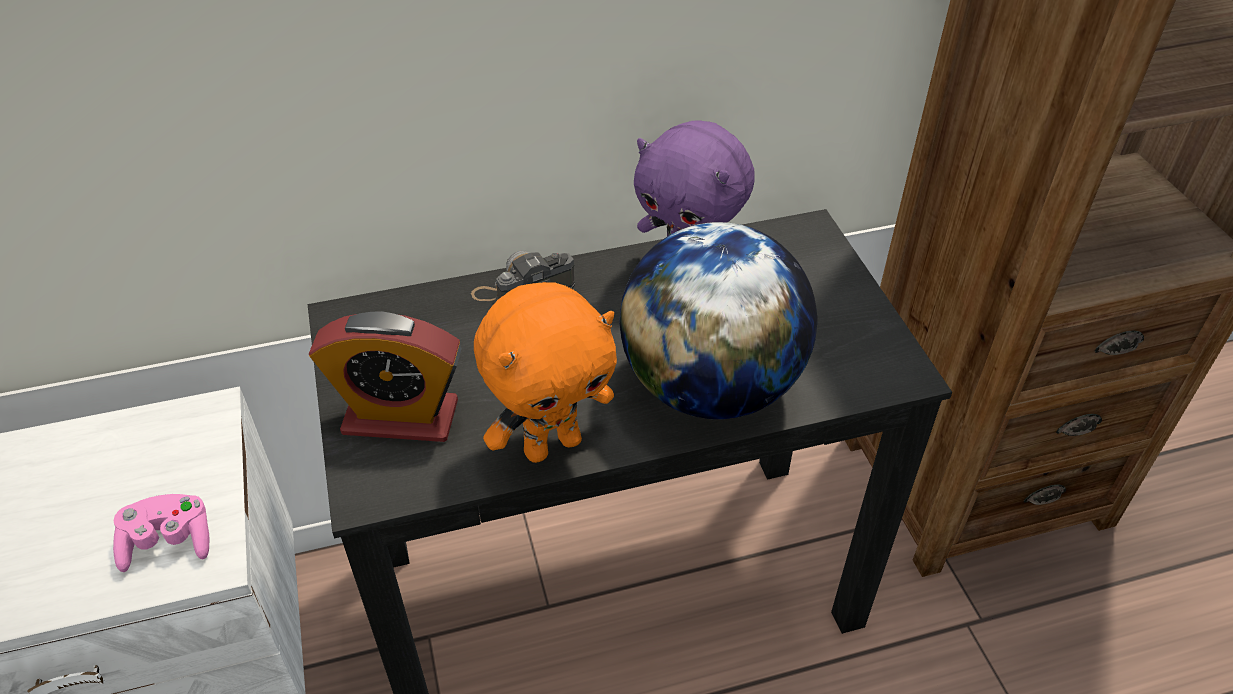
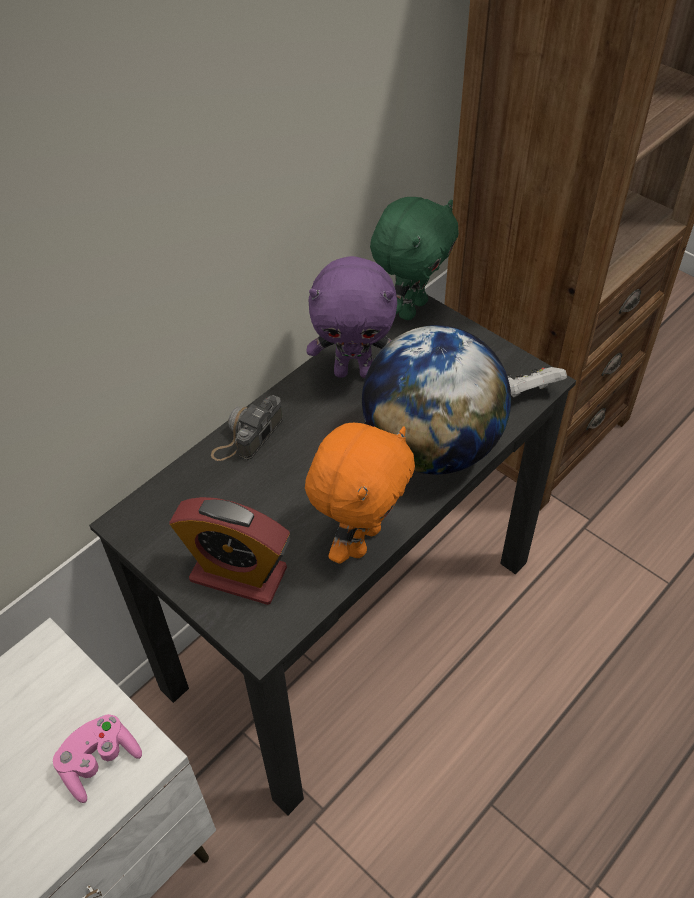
camera: 30 degrees left, 5 degrees up
alarm clock [309,311,462,442] -> alarm clock turned 45 degrees clockwise [169,497,290,605]
none -> green plush toy [370,197,459,320]
none -> white game controller [507,367,567,398]

